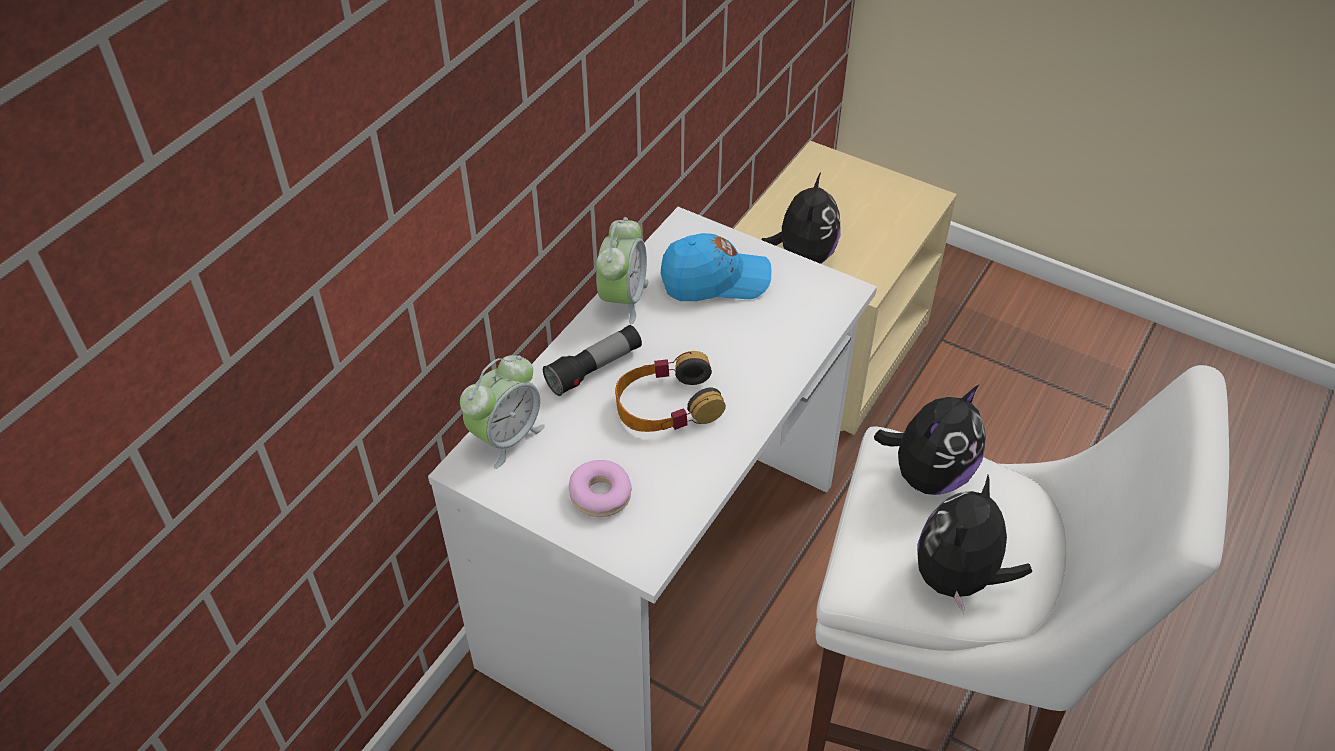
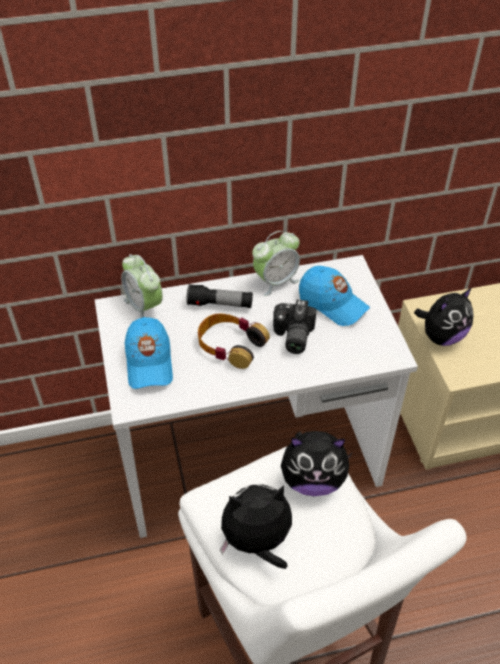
camera: 45 degrees right, 0 degrees up
alarm clock [460,355,545,469] -> alarm clock turned 60 degrees clockwise [121,254,163,318]
donut [569,460,632,517] -> blue cap [125,317,173,389]
none -> camera [273,300,317,354]

